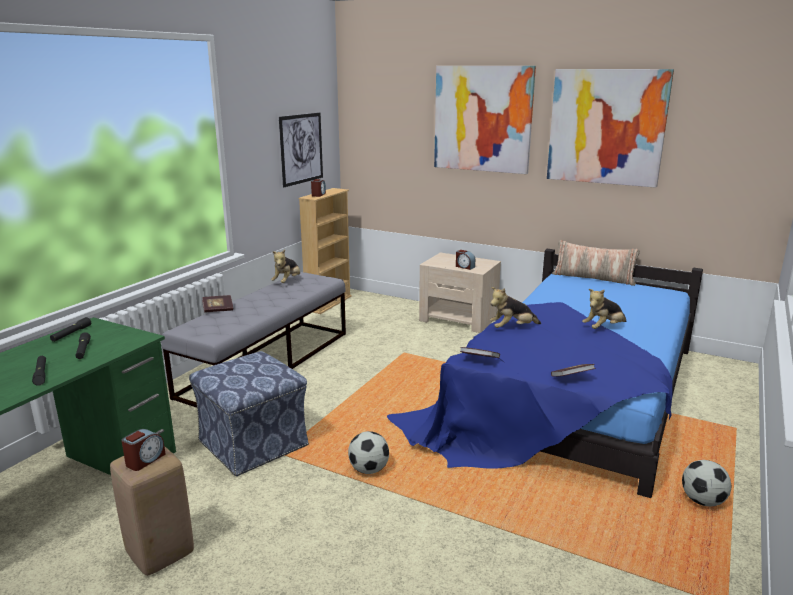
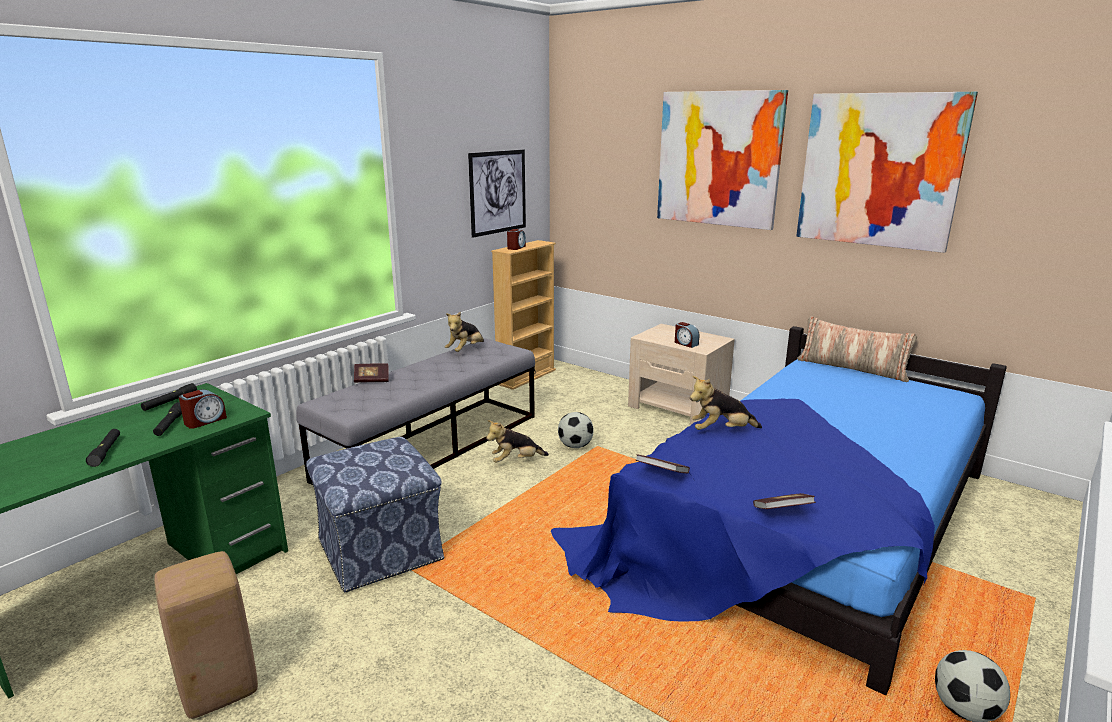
camera: 10 degrees right, 0 degrees up
alarm clock [121,429,166,471] -> alarm clock moved to [179,389,227,429]
football [348,431,389,474] -> football moved to [558,412,594,448]
plush toy [582,289,626,329] -> plush toy moved to [486,420,549,463]

